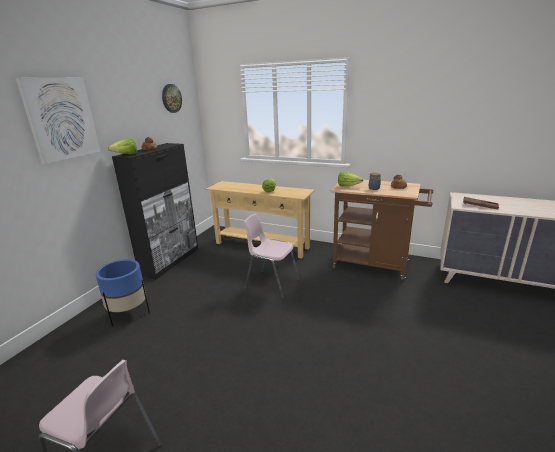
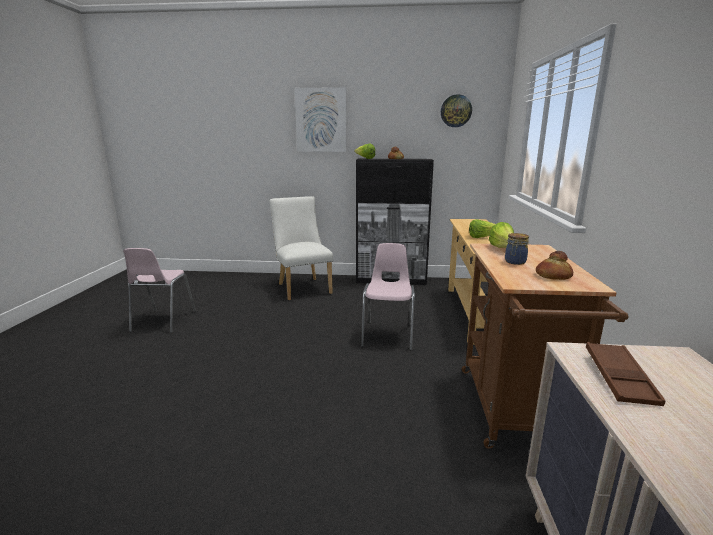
camera: 70 degrees right, 5 degrees down
blue planter [95,259,150,326] -> white chair [269,196,333,300]

